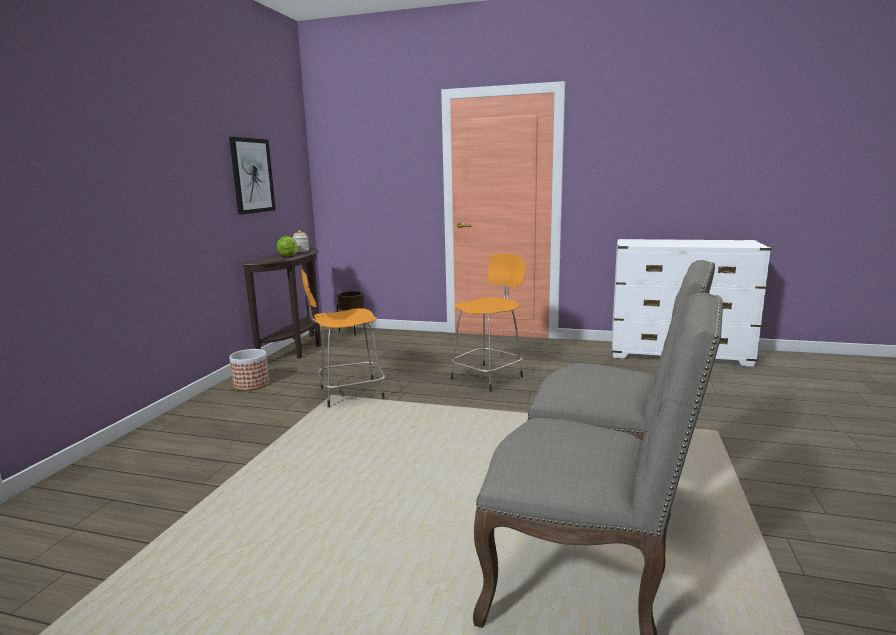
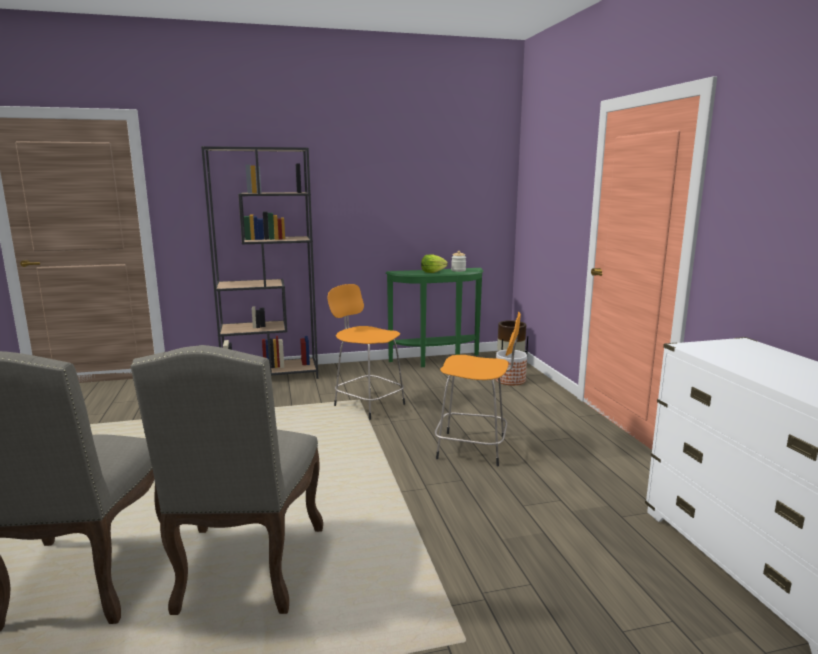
camera: 60 degrees right, 0 degrees up
picture [229,137,276,215] -> none
planter [229,349,269,391] -> planter moved to [495,350,527,385]
brown console table [242,248,321,358] -> green console table [385,268,483,367]
none -> bookcase [201,146,318,379]

